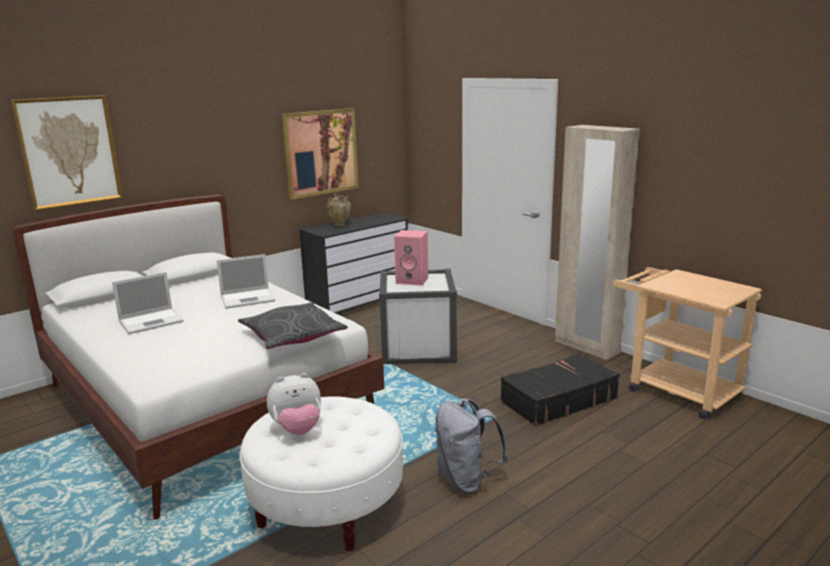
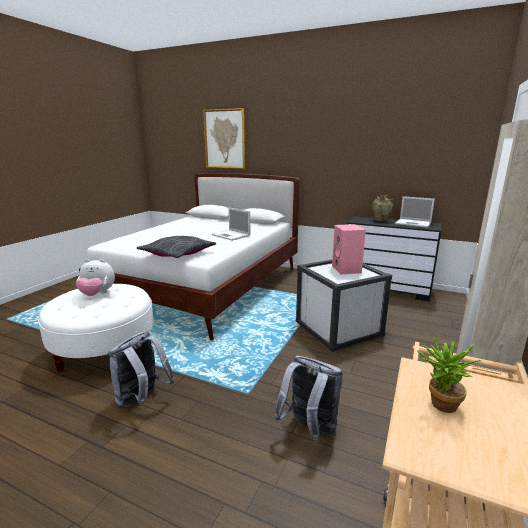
camera: 65 degrees right, 0 degrees up
laptop [112,272,183,334] -> laptop moved to [395,196,435,228]
plush toy [267,373,321,435] -> plush toy turned 45 degrees counterclockwise [76,259,115,296]
picture [282,108,358,200] -> none
black suitcase [500,354,620,426] -> grey backpack [274,355,343,442]
none -> potted plant [417,334,482,413]

